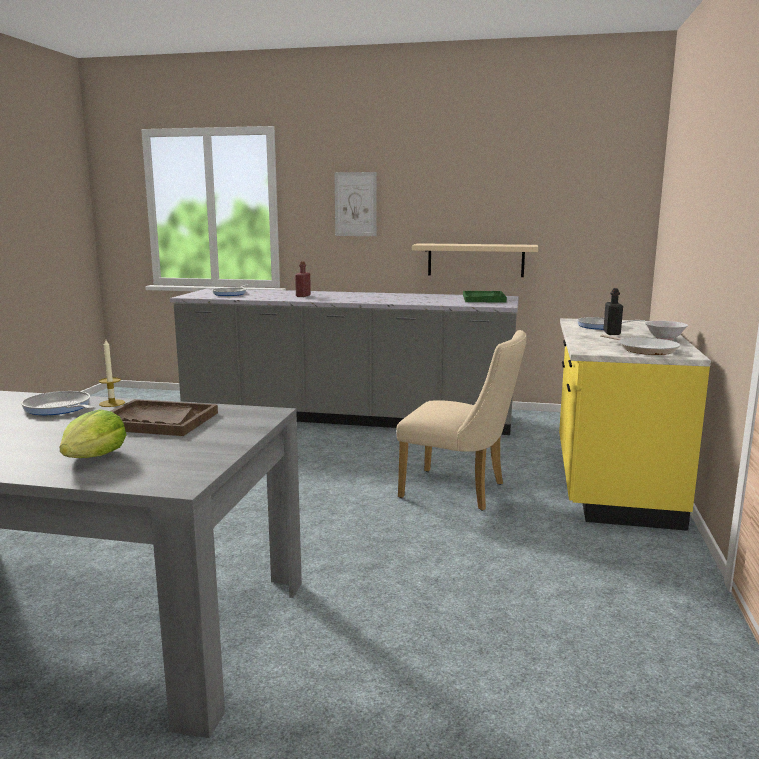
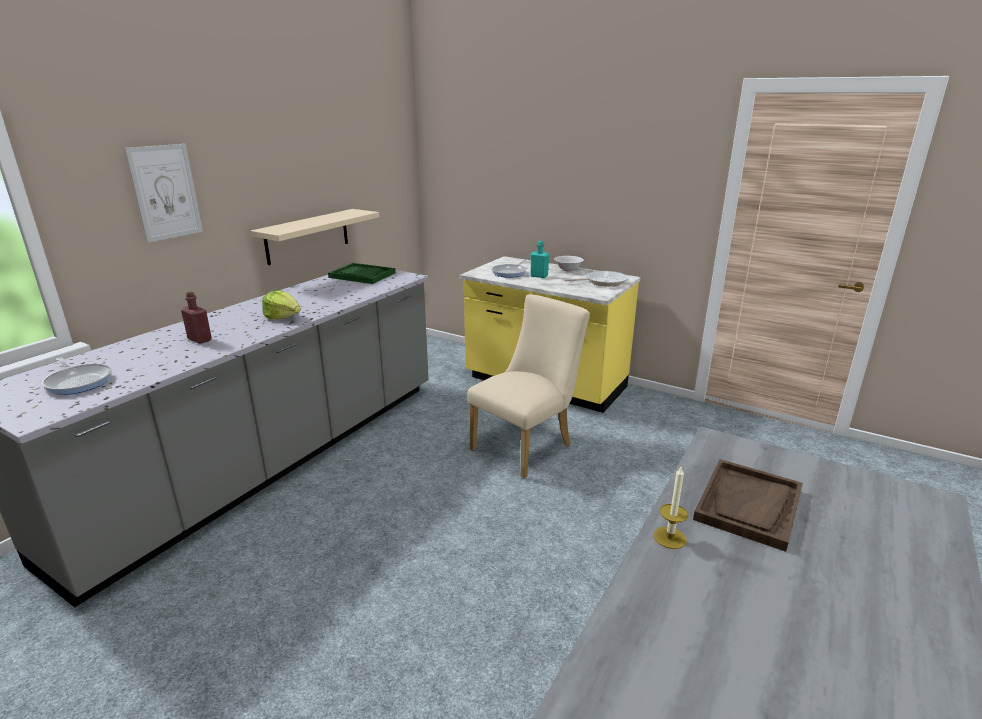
camera: 70 degrees left, 10 degrees up
frying pan [21,391,94,415] -> none
lettuce [60,409,126,458] -> lettuce moved to [262,290,301,319]
black bottle [603,288,623,335] -> turquoise bottle [530,241,549,278]

